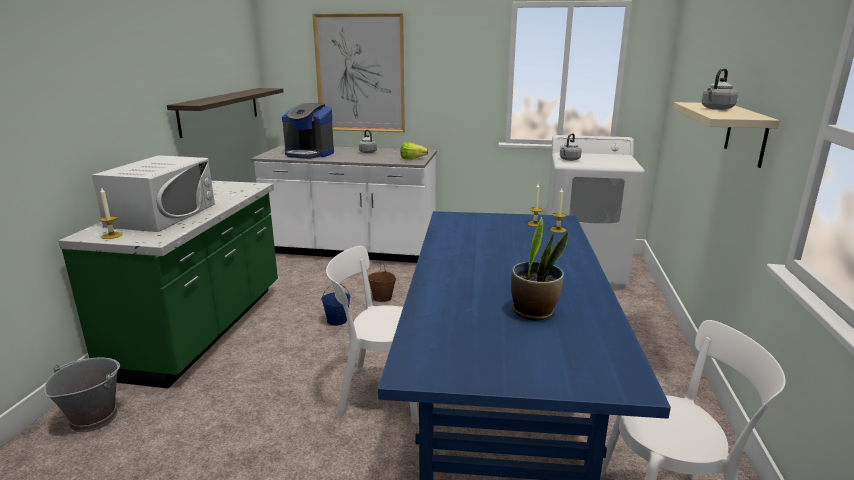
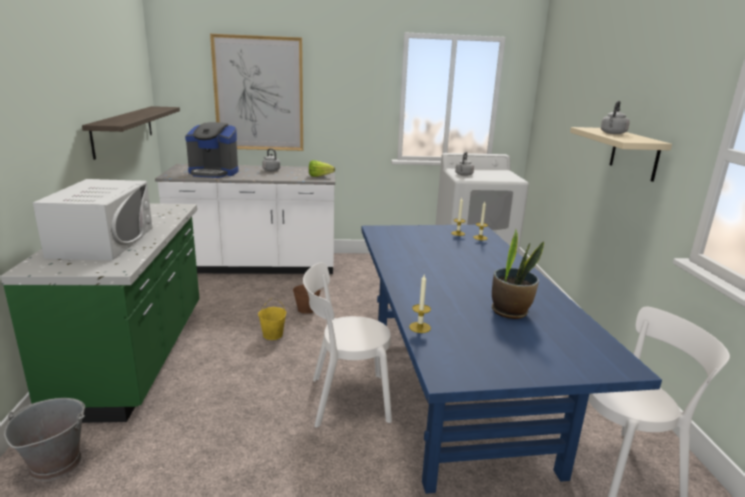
camera: 15 degrees left, 0 degrees up
candle [99,188,123,239] -> candle moved to [409,275,431,333]
blue bucket [321,284,351,326] -> yellow bucket [258,298,286,340]

